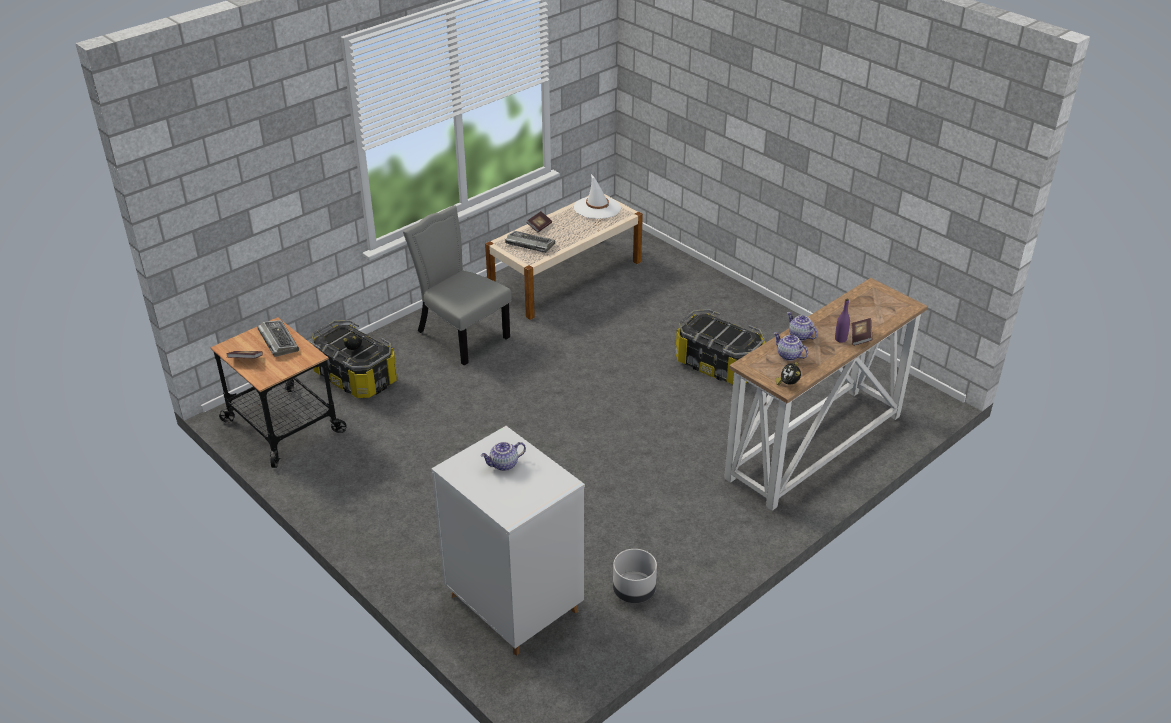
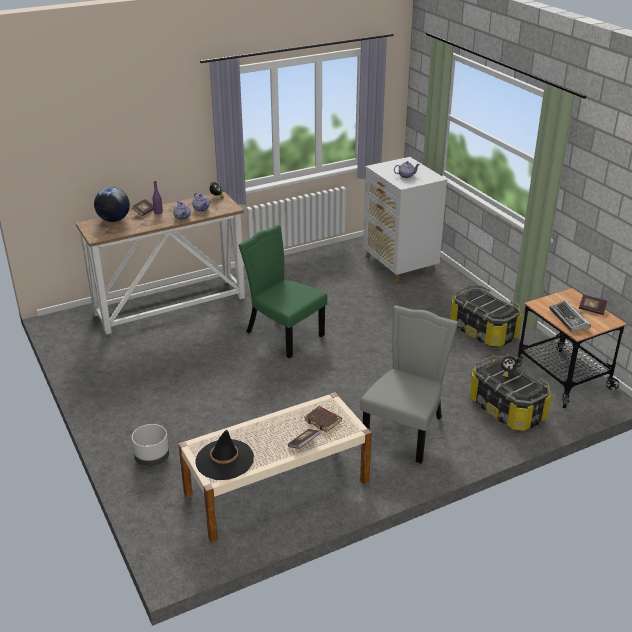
camera: 165 degrees left, 5 degrees down
grey chair [403,205,512,366] -> grey chair turned 120 degrees counterclockwise [360,305,458,464]
keyboard [505,231,555,253] -> brown book [304,406,342,433]
white hat [574,174,621,219] -> black hat [195,430,254,480]
grey planter [613,549,657,603] -> grey planter moved to [132,424,169,467]
storage box [675,309,766,384] -> storage box moved to [450,285,522,347]
none -> globe [94,187,130,222]
none -> green chair [239,225,328,359]

